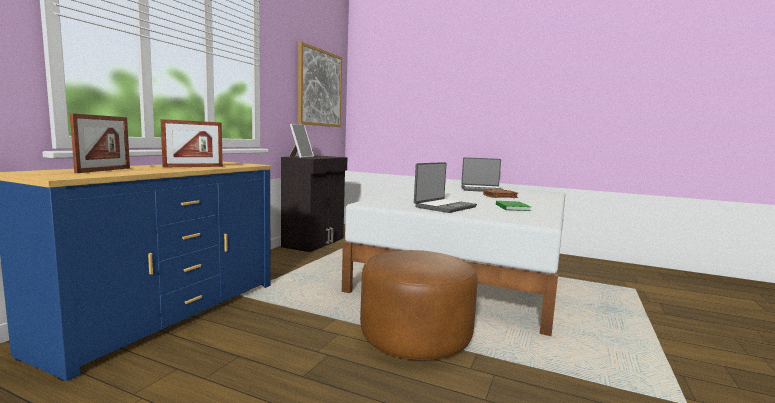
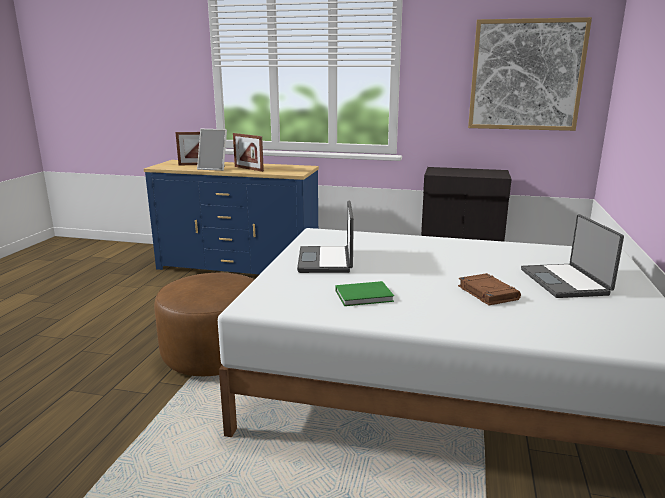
camera: 80 degrees right, 10 degrees up
picture frame [289,124,314,158] -> picture frame moved to [197,129,227,171]
laptop [414,162,477,213] -> laptop turned 60 degrees clockwise [297,201,354,273]

